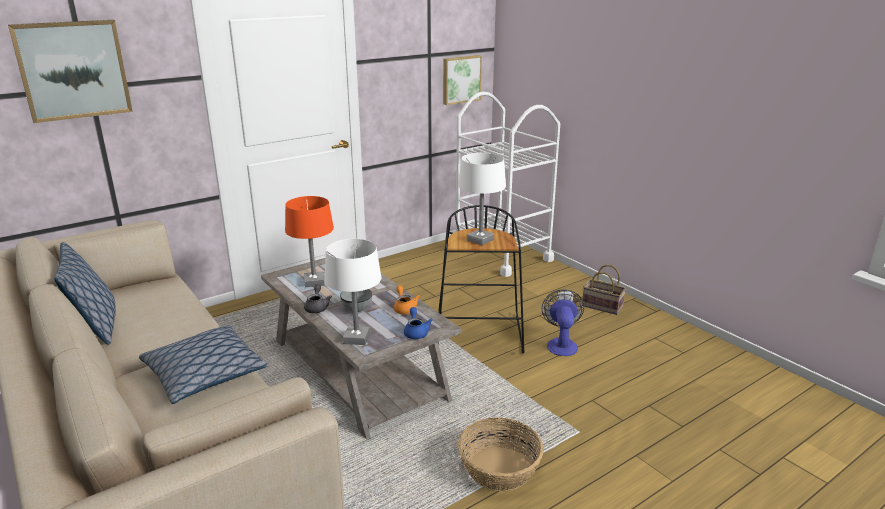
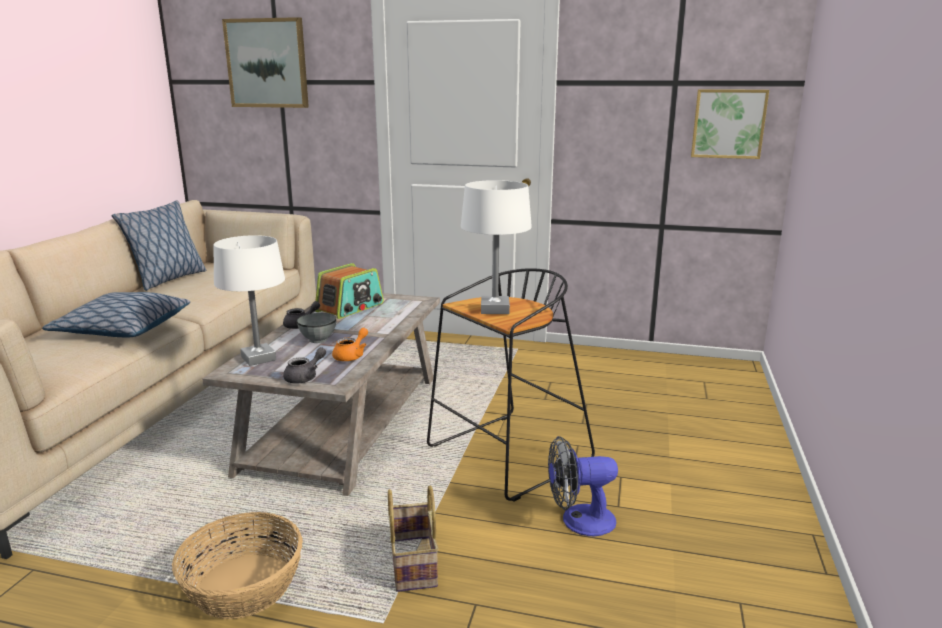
camera: 50 degrees right, 5 degrees down
orange table lamp [285,196,334,287] -> radio [315,263,384,319]
blue teapot [404,307,433,339] -> grey teapot [283,347,326,384]
white cart [456,92,560,277] -> none
fan [542,289,584,356] -> fan turned 150 degrees counterclockwise [548,436,618,536]
basket [582,265,626,315] -> basket moved to [388,486,439,592]

